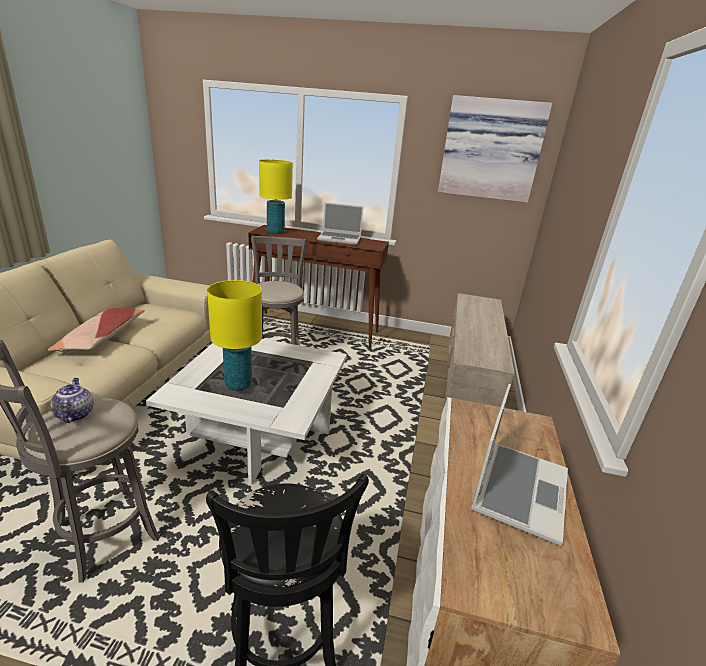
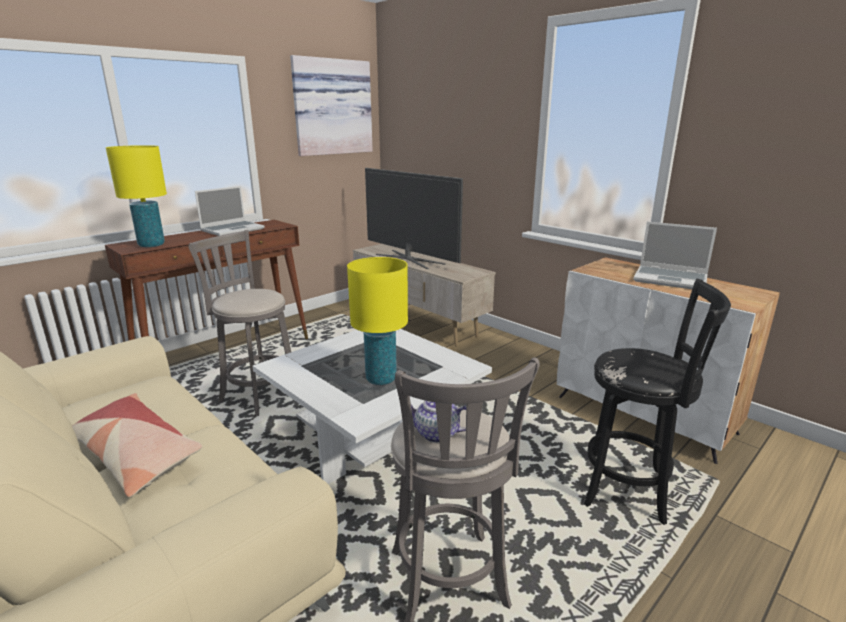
camera: 55 degrees left, 5 degrees down
laptop [471,384,568,546] -> laptop turned 150 degrees clockwise [633,221,717,289]
none -> television [365,168,463,269]

